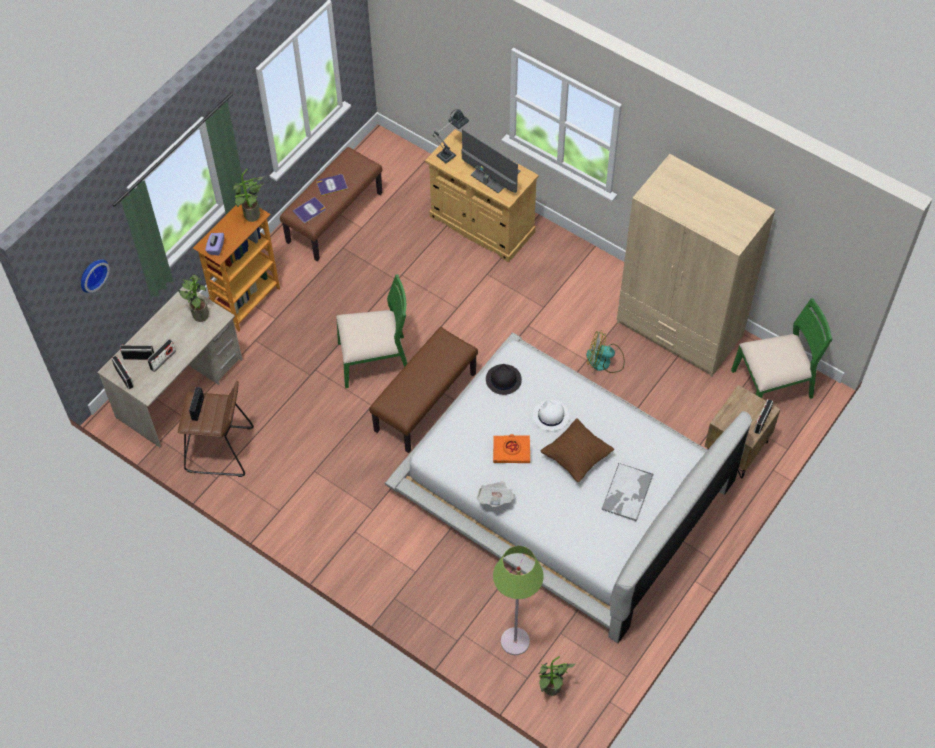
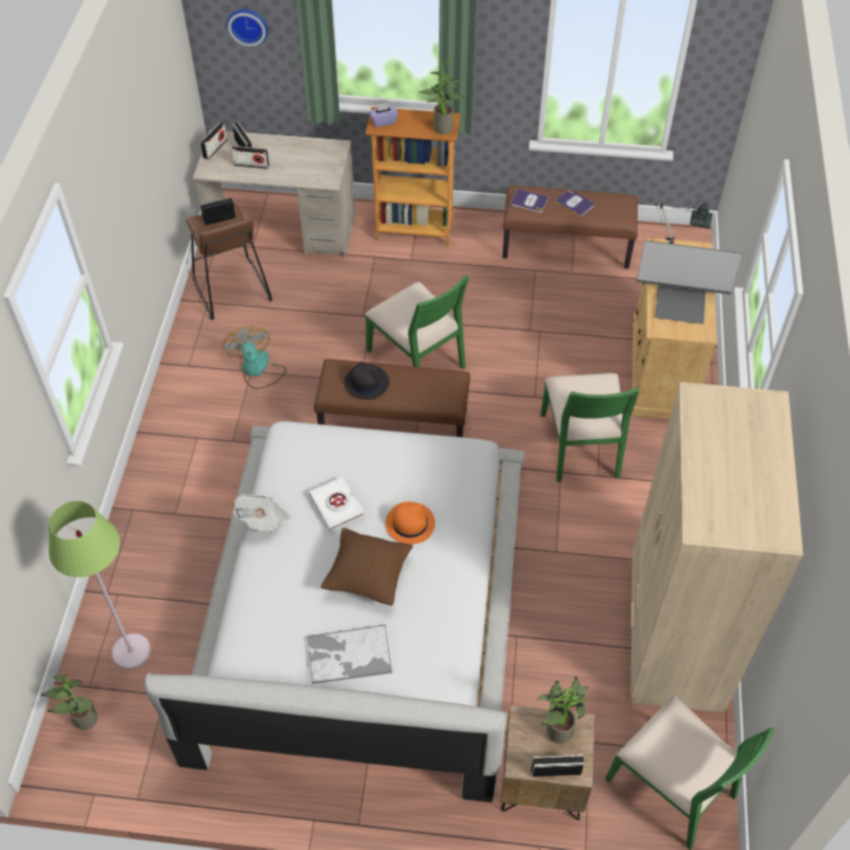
camera: 60 degrees right, 5 degrees down
potted plant [178,274,209,322] -> potted plant moved to [537,676,588,744]
monitor [462,129,520,193] -> monitor turned 90 degrees clockwise [636,240,743,324]
black hat [486,364,522,395] -> black hat moved to [344,362,389,400]
orange book [493,434,530,463] -> white book [309,477,365,531]
white hat [533,400,569,431] -> orange hat [385,502,435,544]
fan [586,330,625,373] -> fan moved to [223,326,286,389]
none -> green chair [541,373,639,482]

